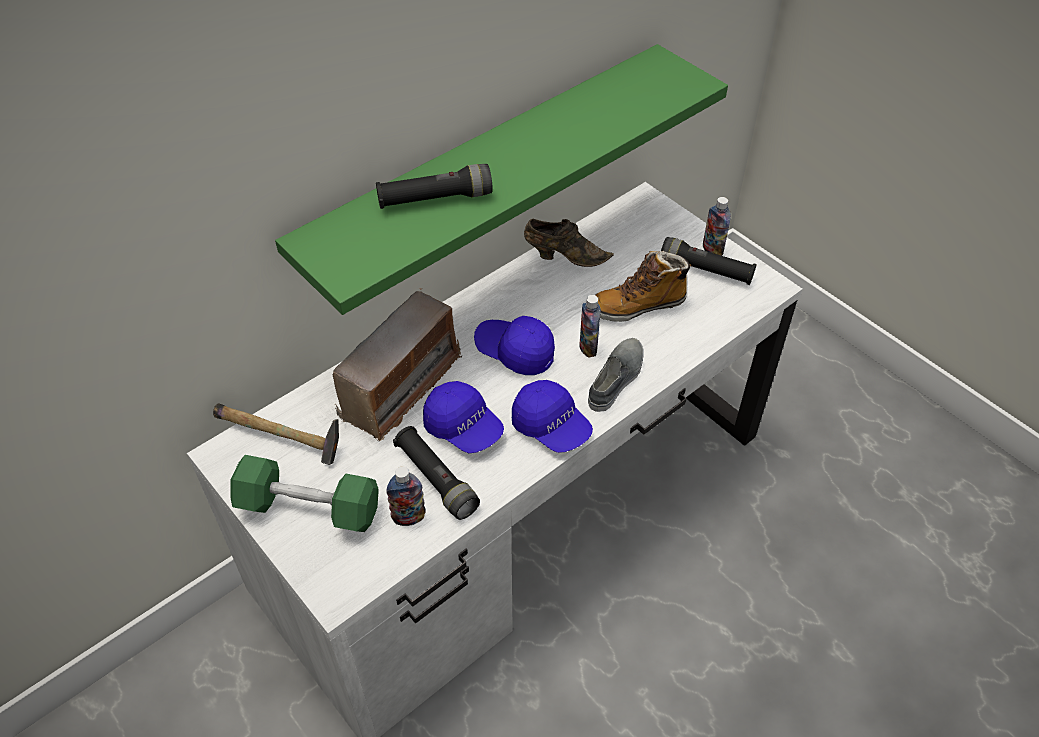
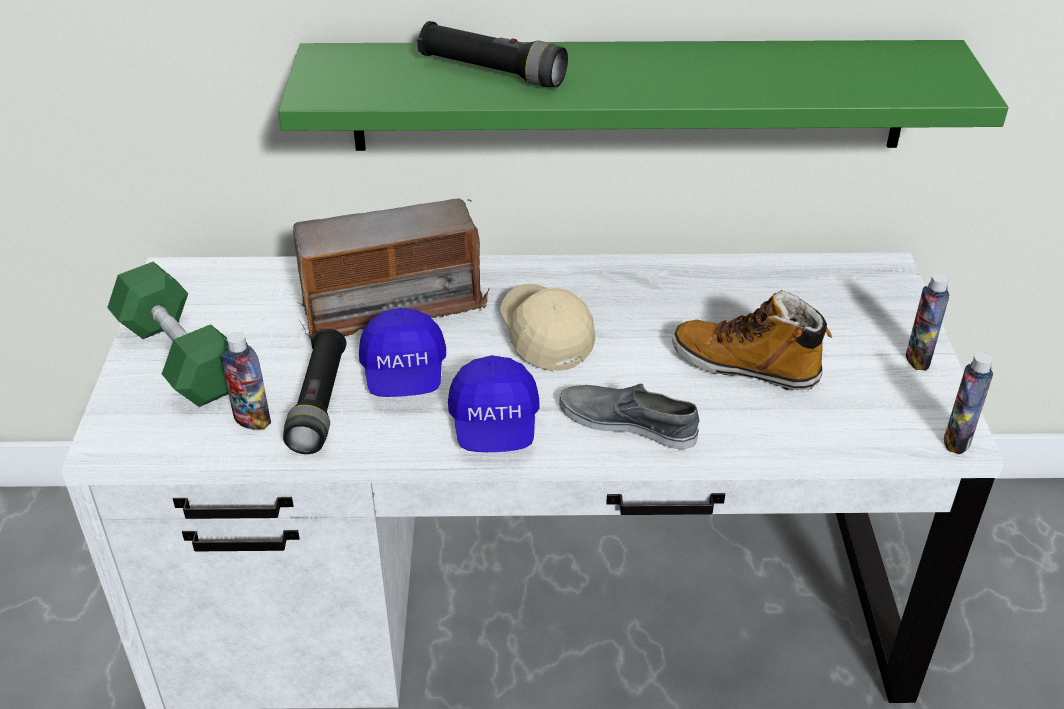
camera: 40 degrees right, 10 degrees down
hammer [213,403,339,465] -> none
blue cap [474,316,555,375] -> beige cap [500,284,595,371]
brown shoe [524,219,614,267] -> none
bottle [579,295,601,358] -> bottle moved to [944,352,993,454]
grey shoe [588,338,644,412] -> grey shoe turned 135 degrees counterclockwise [559,384,700,450]
black flashlight [661,237,757,285] -> none

